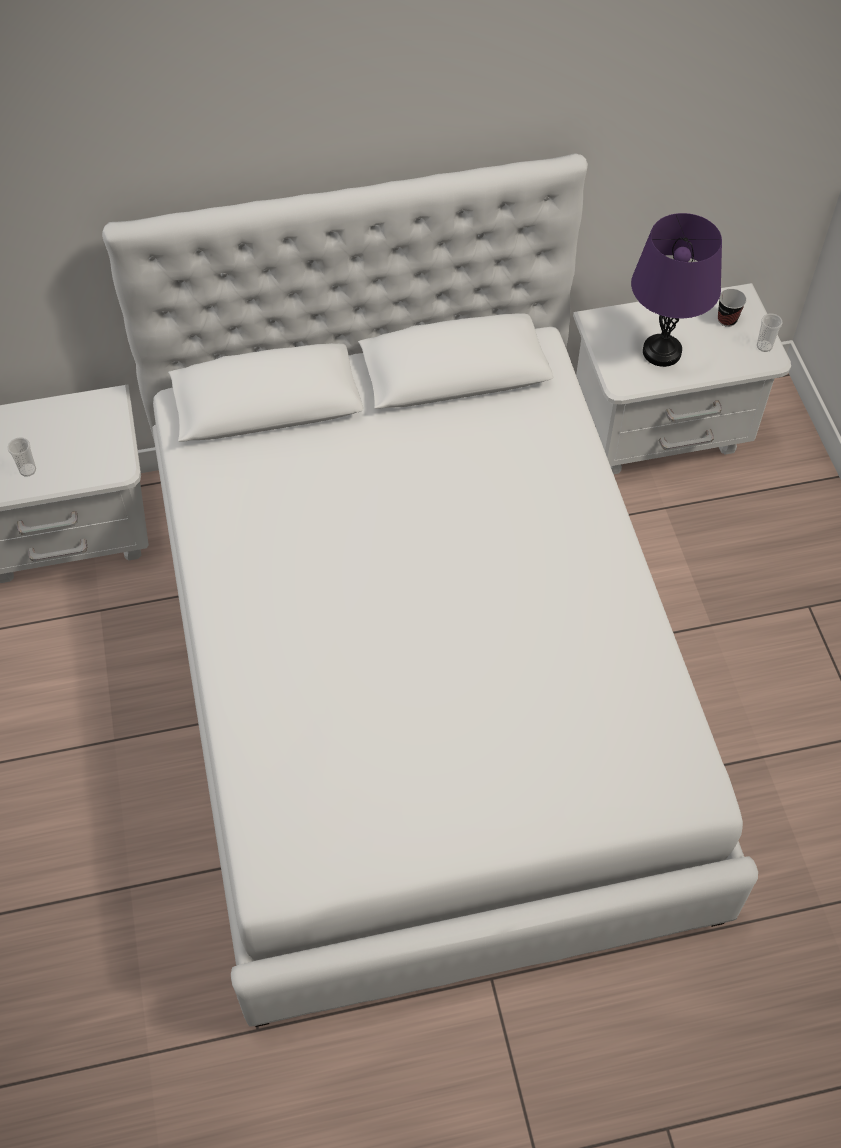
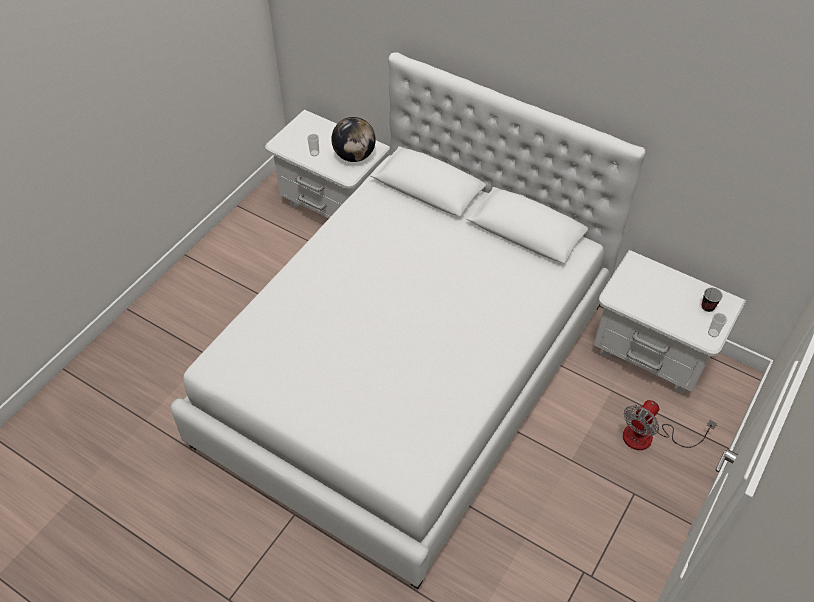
camera: 45 degrees right, 5 degrees down
purple table lamp [631,213,722,367] -> none
none -> globe [331,117,376,162]
none -> fan [623,400,717,450]

